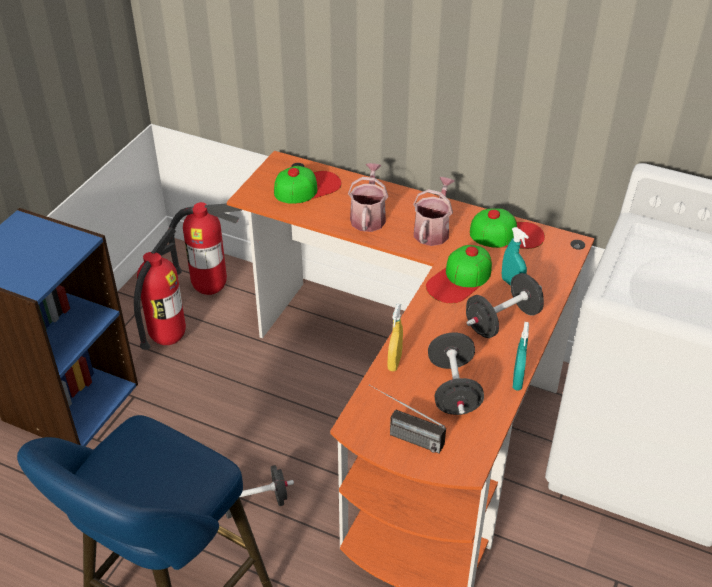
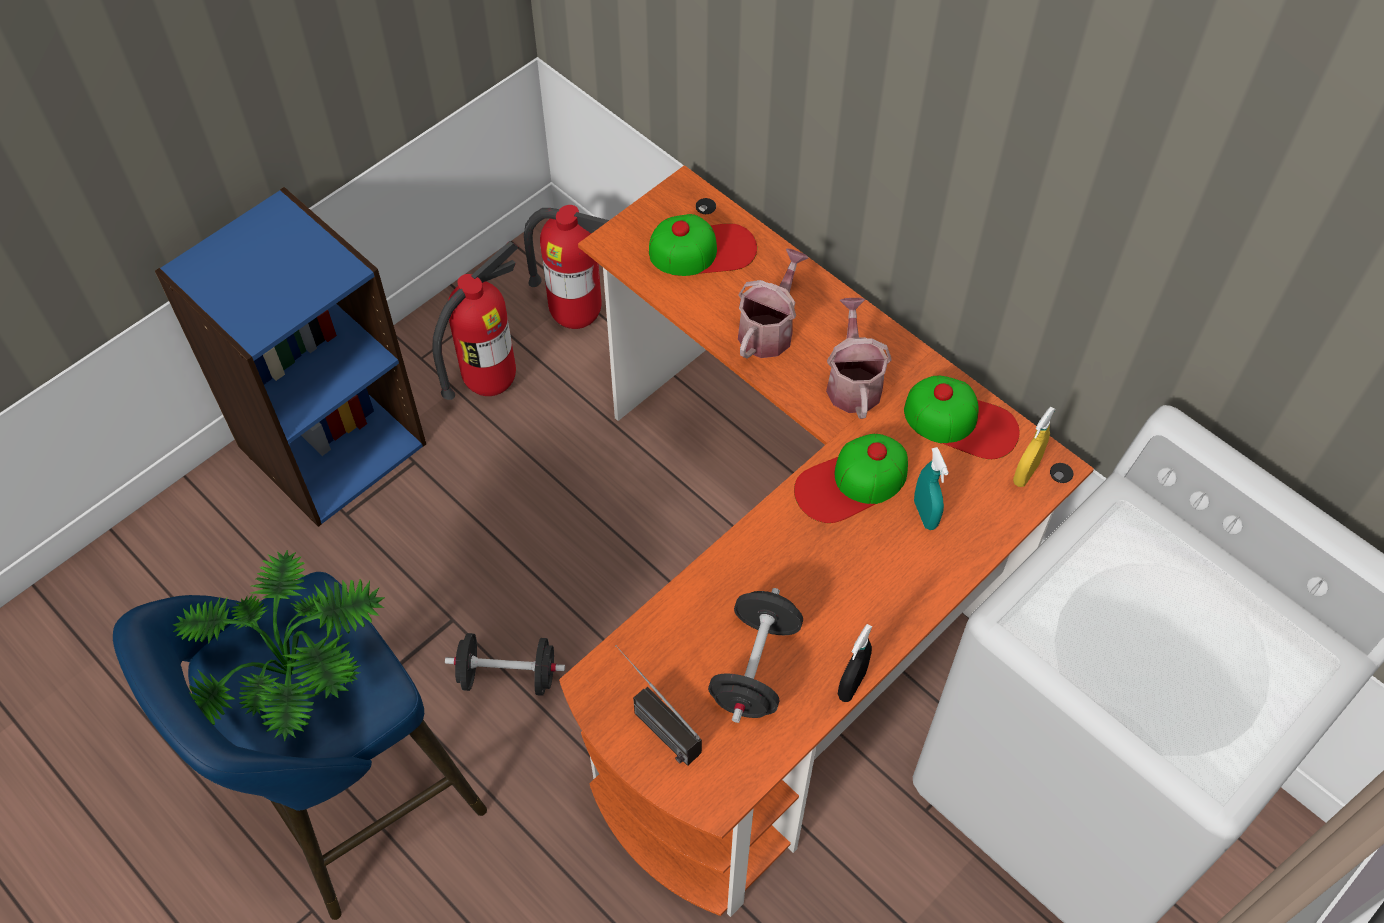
camera: 20 degrees right, 15 degrees up
yellow spray bottle [388,304,403,371] -> yellow spray bottle moved to [1013,406,1055,487]
watering can [413,177,455,246] -> watering can turned 45 degrees counterclockwise [826,298,892,419]
black dumbbell [466,273,544,338] -> none
turquoise spray bottle [513,322,529,391] -> black spray bottle [838,624,873,702]
none -> potted plant [173,550,385,741]

